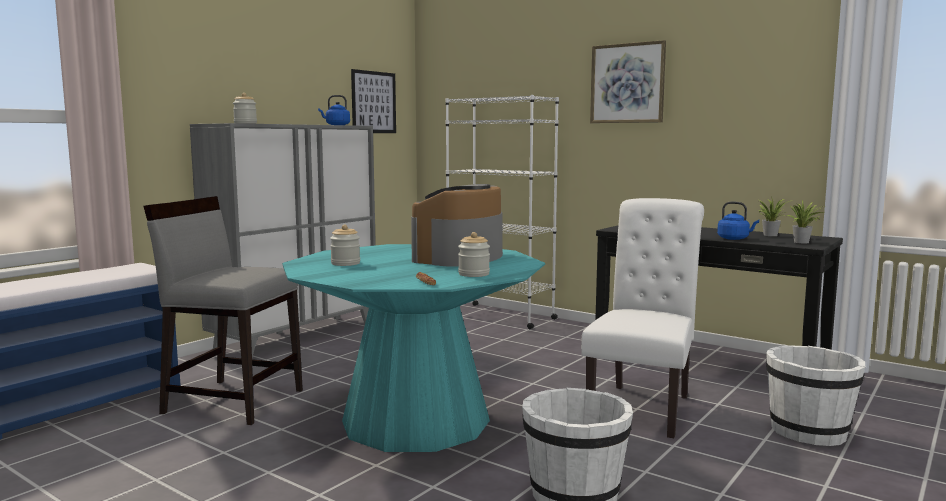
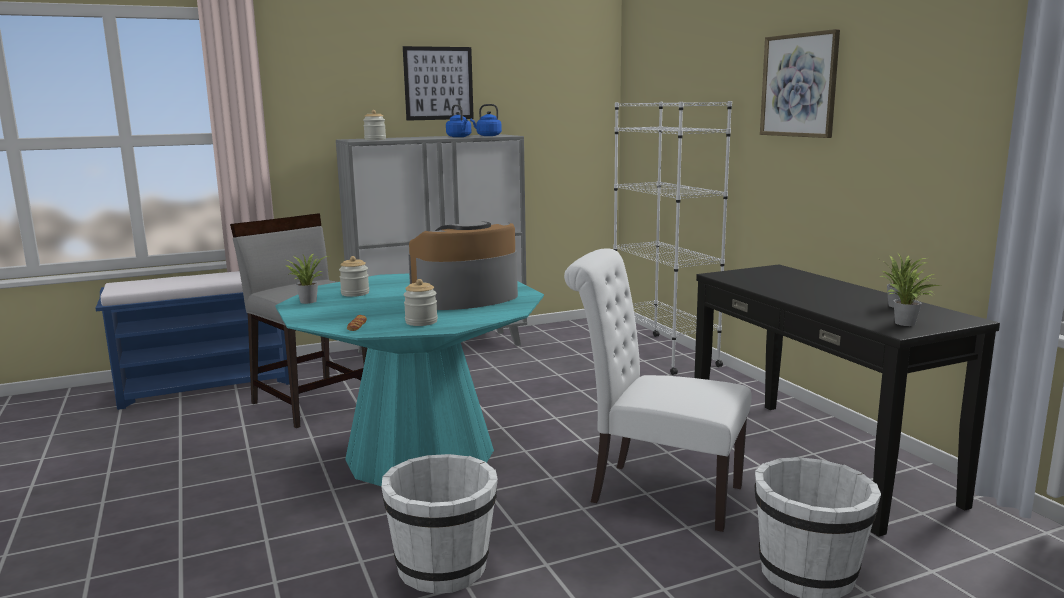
camera: 30 degrees right, 5 degrees up
picture [351,69,396,133] -> picture moved to [403,46,474,121]
white chair [581,198,704,438] -> white chair turned 120 degrees counterclockwise [564,248,752,532]
blue kettle [717,202,759,240] -> blue kettle moved to [446,104,471,137]
none -> potted plant [286,254,328,304]

